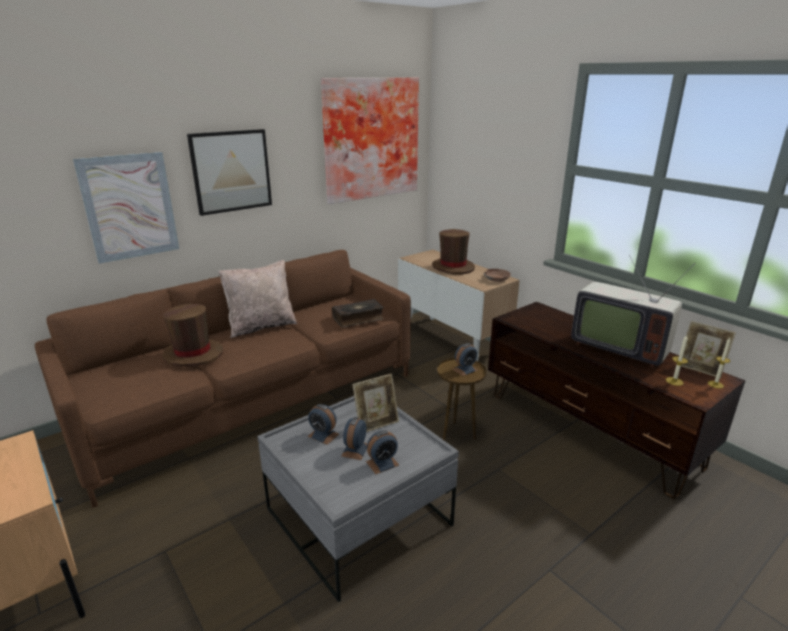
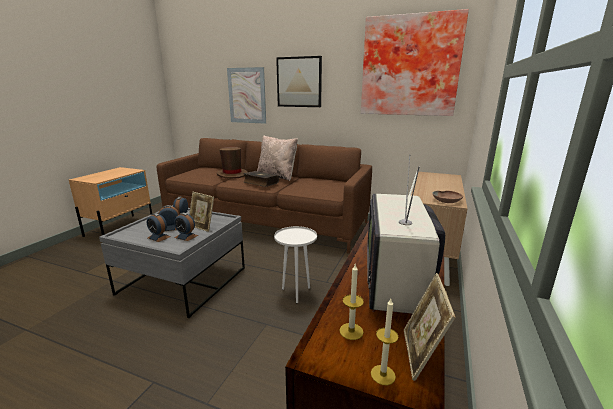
camera: 60 degrees right, 5 degrees down
book [332,299,384,328] -> book moved to [243,171,279,187]
brown hat [432,229,475,274] -> none
brown side table [437,358,487,441] -> white side table [274,226,317,303]
alarm clock [452,343,478,376] -> alarm clock moved to [174,213,198,241]

